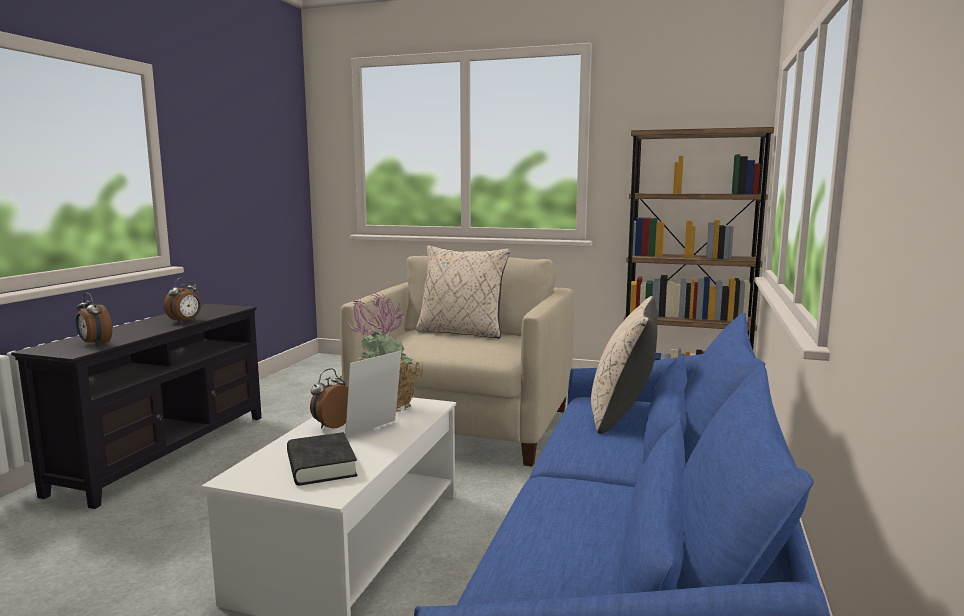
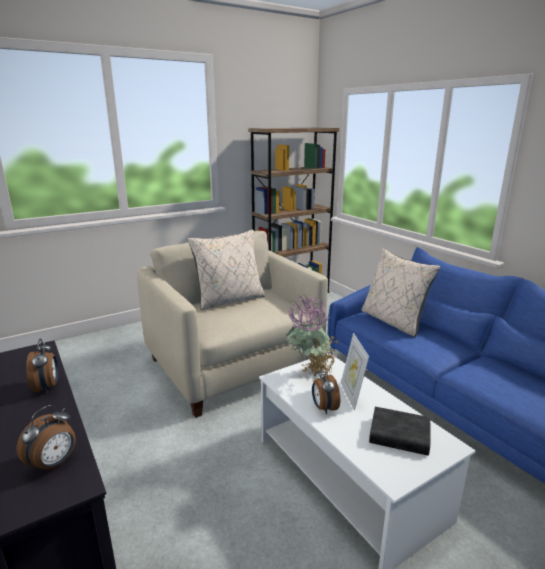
camera: 50 degrees left, 10 degrees up
alarm clock [76,293,112,346] -> alarm clock turned 45 degrees counterclockwise [16,405,76,473]

